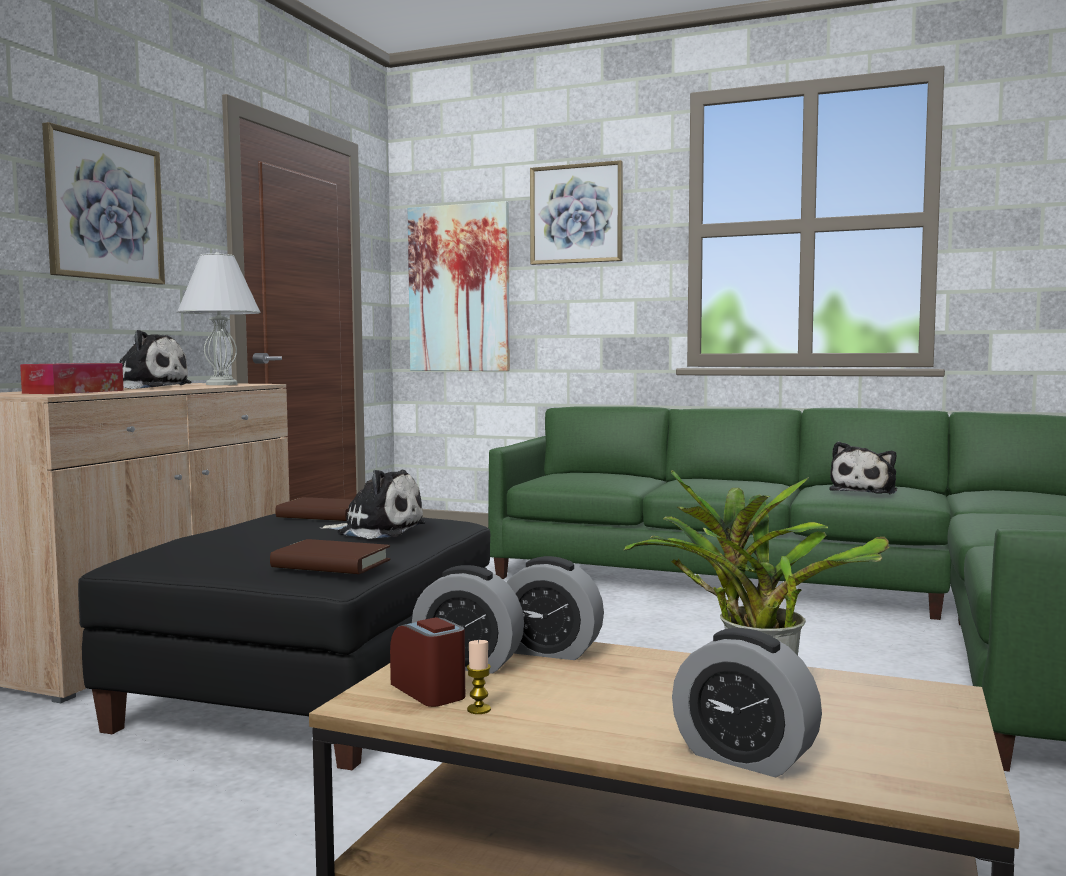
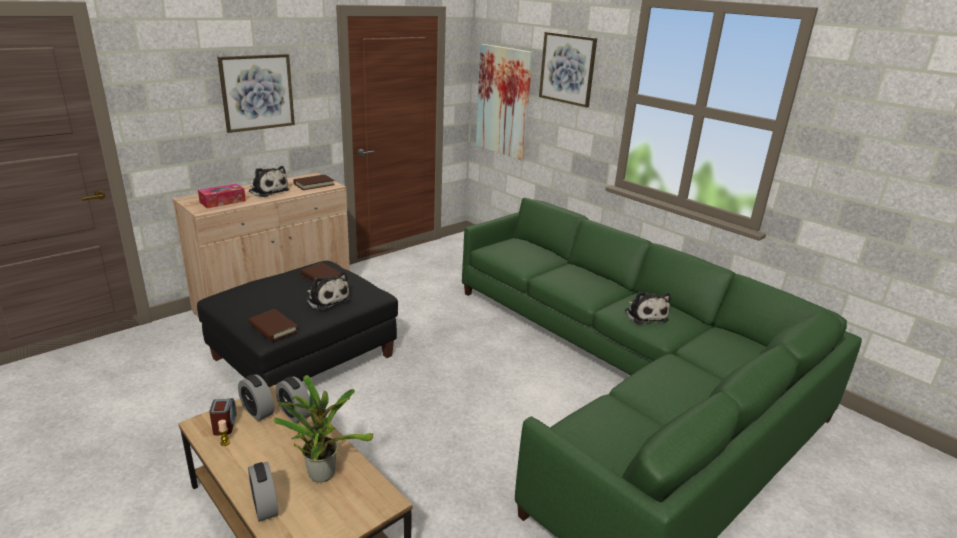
camera: 25 degrees right, 20 degrees up
white table lamp [177,252,261,385] -> brown book [293,174,335,190]
plush toy [829,441,897,494] -> plush toy turned 75 degrees counterclockwise [625,292,671,324]

